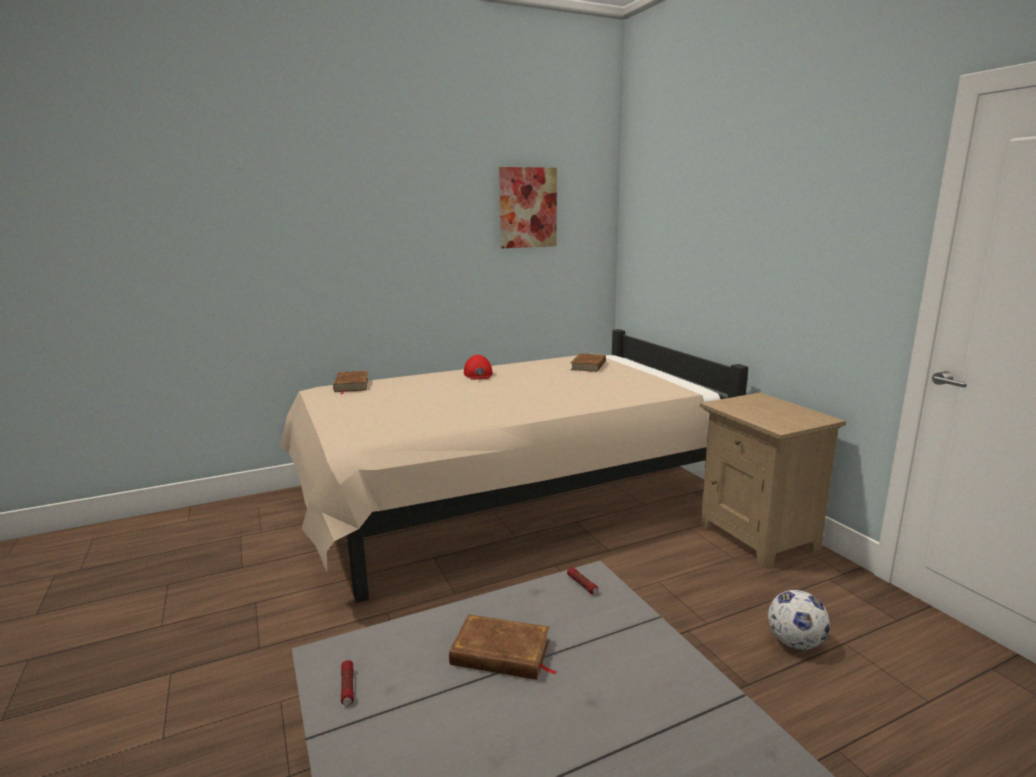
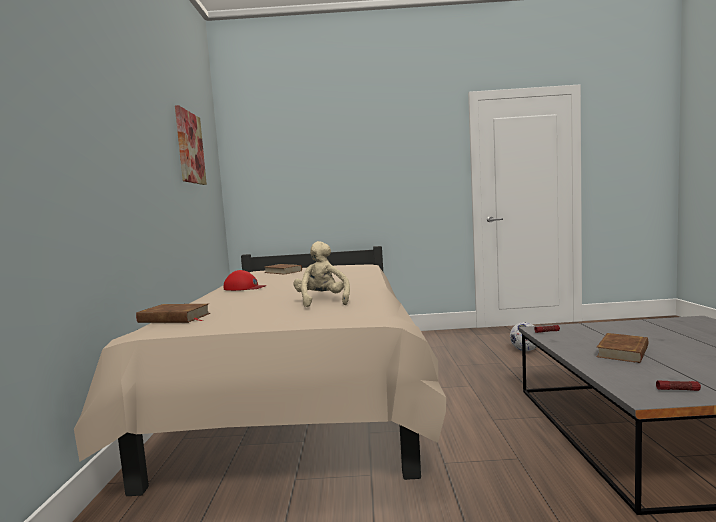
camera: 65 degrees left, 10 degrees down
beige nightstand [700,393,846,568] -> none
none -> beige plush toy [293,241,350,307]

